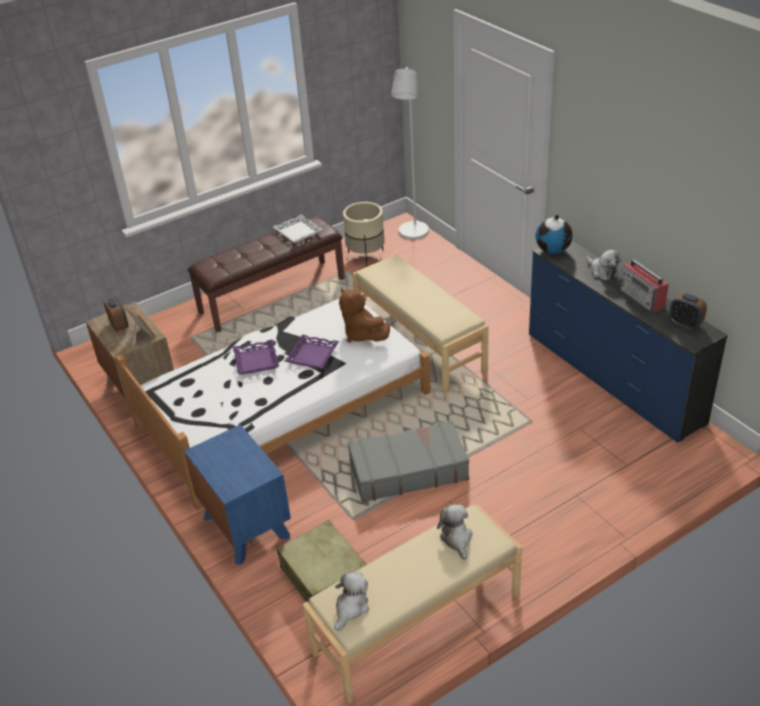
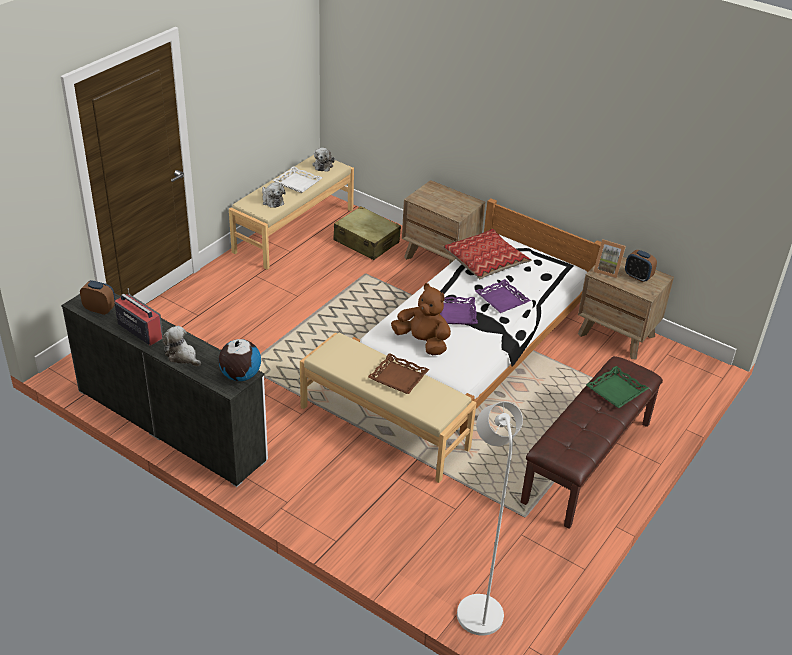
camera: 155 degrees right, 0 degrees up
blue nightstand [184,424,291,565] -> brown nightstand [402,180,485,264]
white tray [273,215,323,243] -> white tray moved to [273,166,323,193]
beige planter [343,202,385,266] -> none
grey suitcase [348,420,469,502] -> none
blue dresser [529,241,728,443] -> white dresser [61,293,268,487]
none -> brown tray [368,353,429,394]
none -> pillow [442,229,532,279]
none -> green tray [586,366,649,408]

